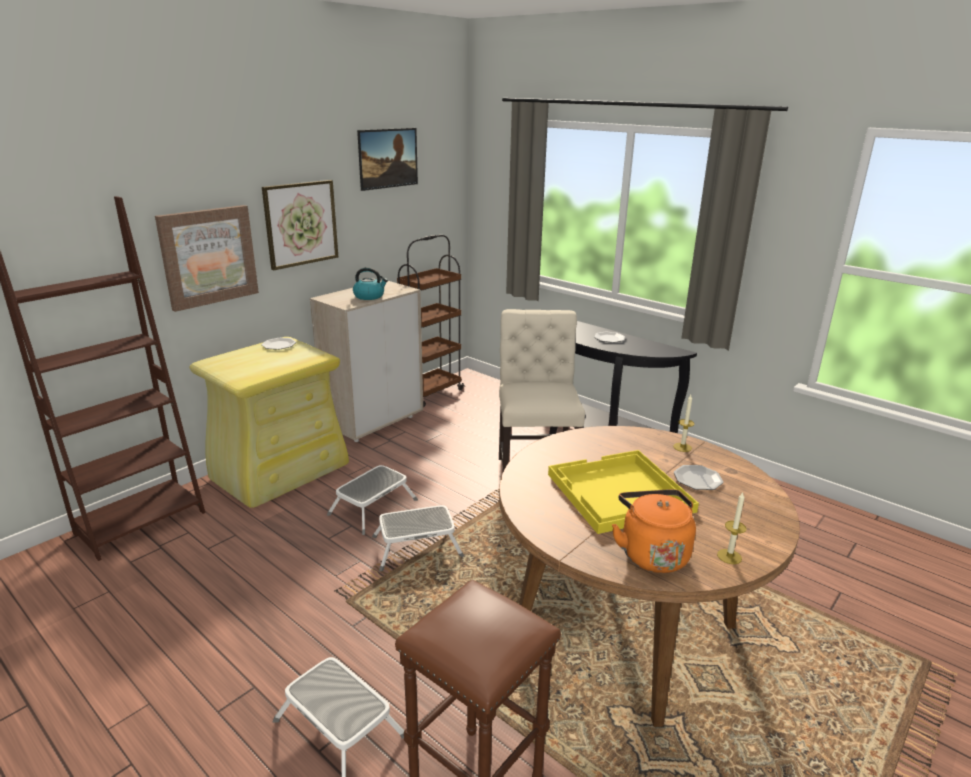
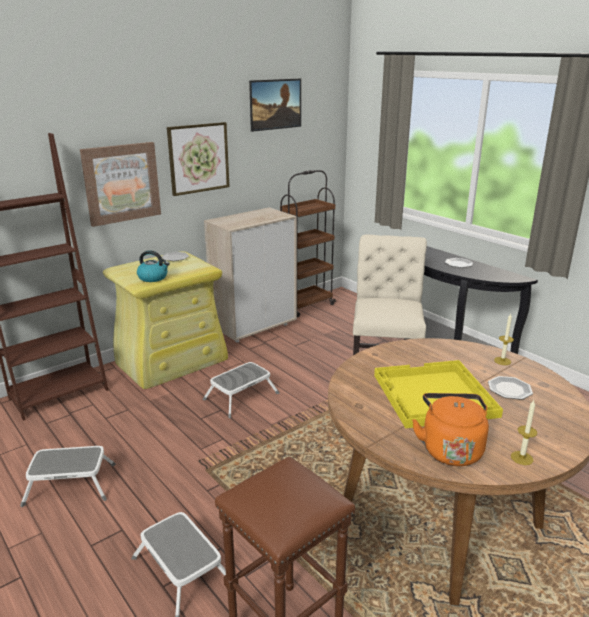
camera: 10 degrees right, 0 degrees up
kettle [353,267,388,300] -> kettle moved to [137,250,170,282]
grey step ladder [372,505,464,571] -> grey step ladder moved to [20,446,116,507]

